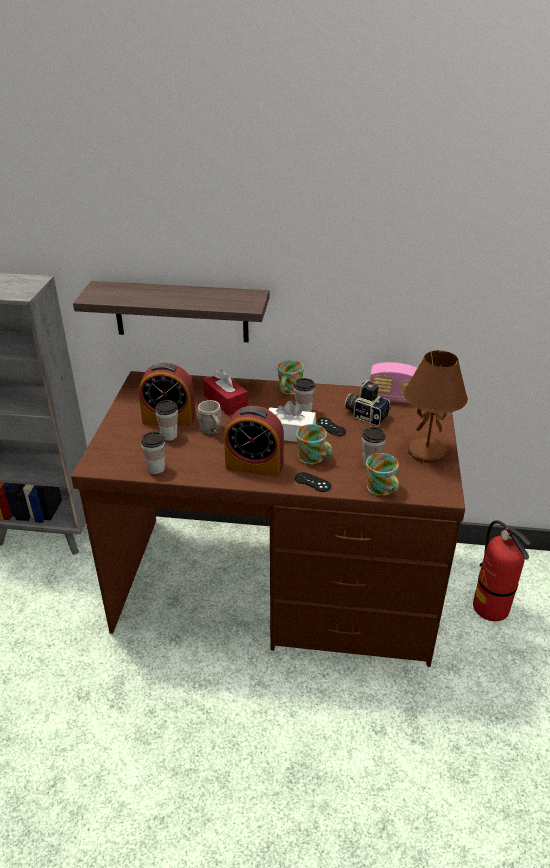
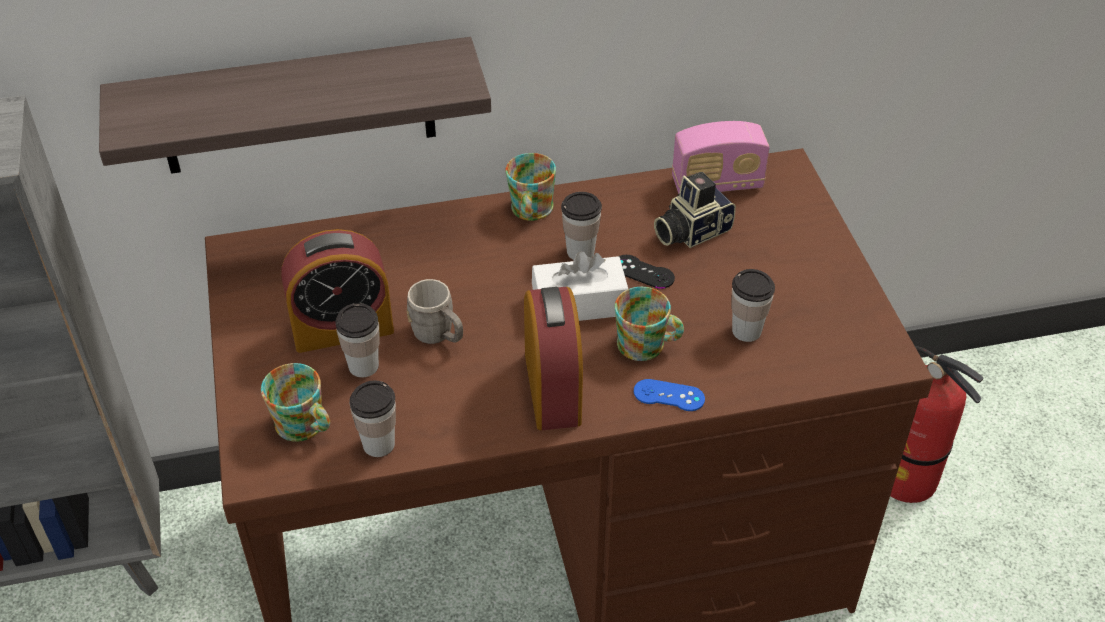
camera: 20 degrees left, 10 degrees up
red tissue box [203,369,248,416] -> none
alarm clock [224,406,284,477] -> alarm clock turned 90 degrees counterclockwise [524,287,583,430]
black game controller [295,472,331,492] -> blue game controller [634,379,705,411]
camera [345,380,391,426] -> camera turned 45 degrees counterclockwise [654,172,736,248]
mug [366,453,399,496] -> mug moved to [261,363,330,442]
brown table lamp [404,350,468,463] -> none

